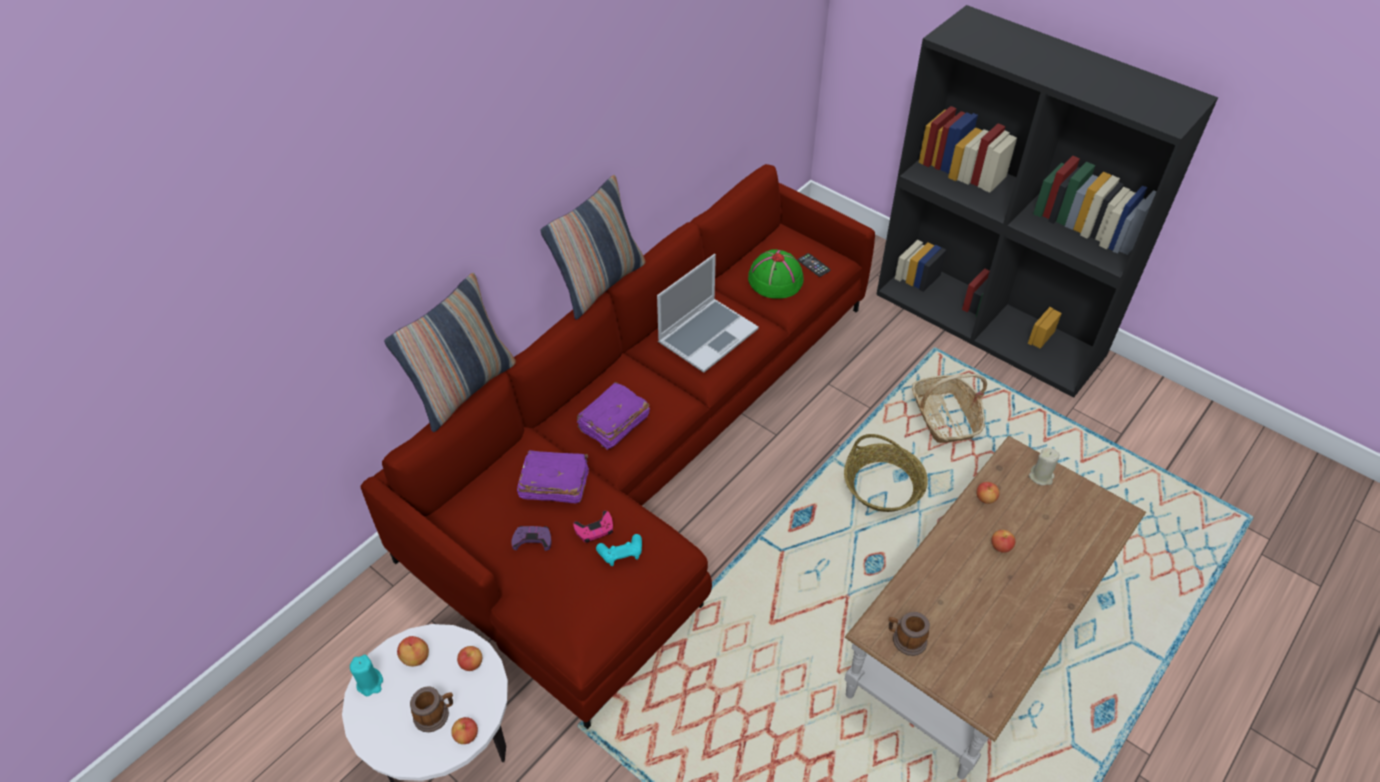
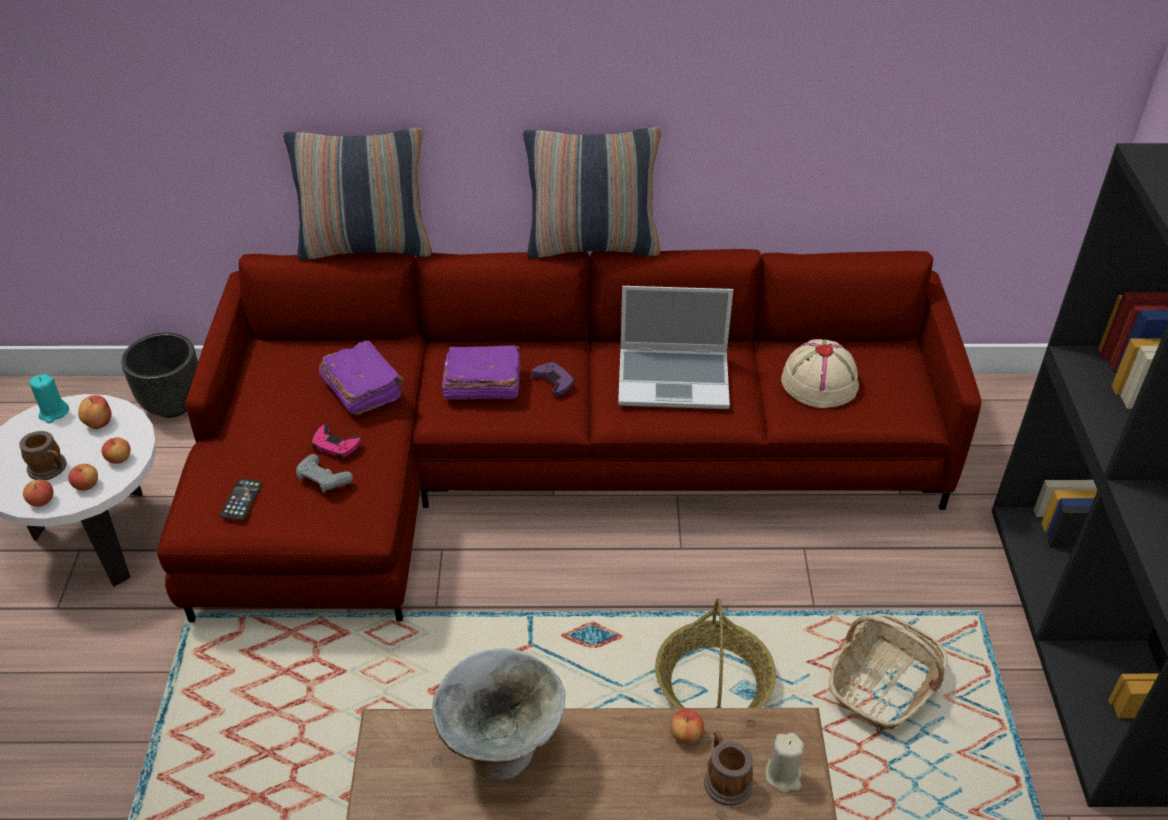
camera: 50 degrees right, 5 degrees down
purple game controller [511,526,552,551] -> purple game controller moved to [531,362,575,396]
turquoise game controller [596,534,642,566] -> grey game controller [296,454,353,493]
green hat [748,250,804,299] -> beige hat [781,339,859,408]
phone [798,253,831,277] -> phone moved to [220,479,262,520]
mug [888,612,930,656] -> mug moved to [704,731,753,806]
apple [991,530,1015,553] -> apple moved to [68,464,98,491]
none -> black planter [121,332,198,418]
none -> grey bowl [432,648,566,780]

